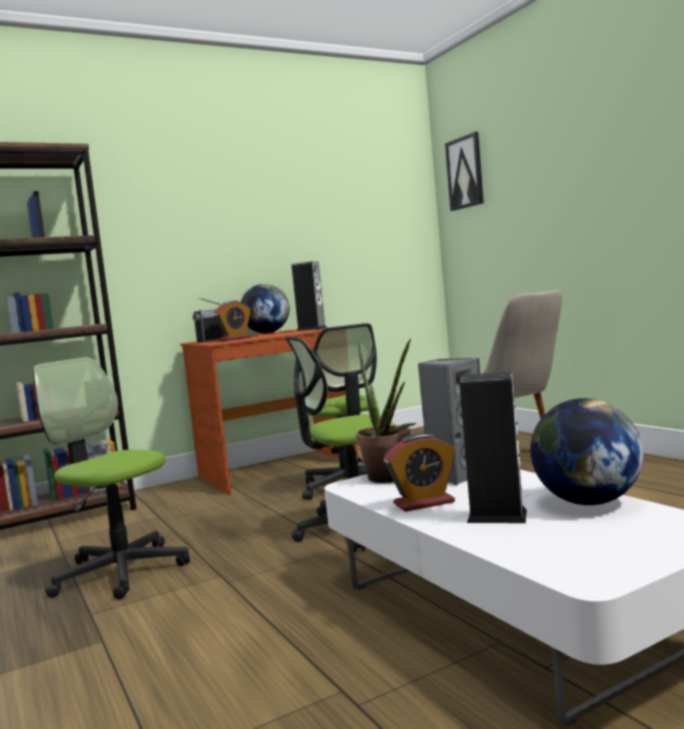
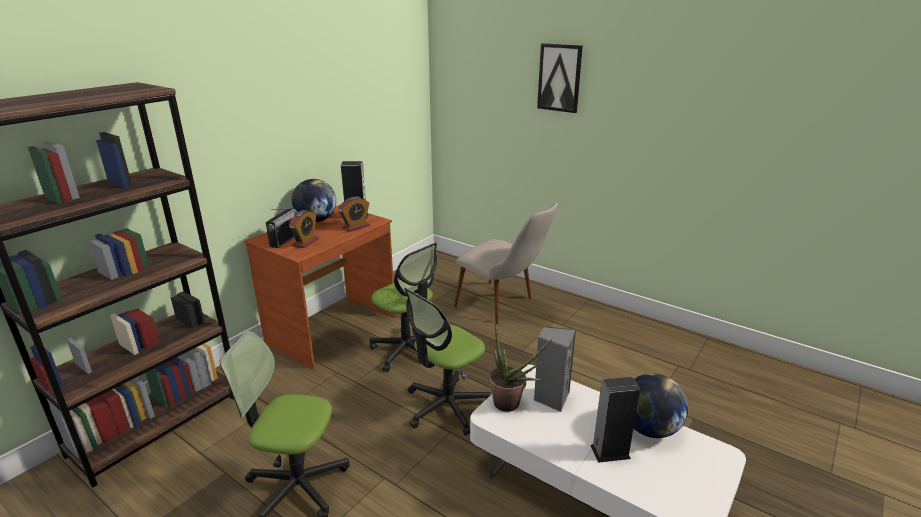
camera: 25 degrees left, 20 degrees up
alarm clock [384,433,455,512] -> alarm clock moved to [338,196,369,232]
picture [445,132,484,211] -> picture moved to [537,43,583,113]

